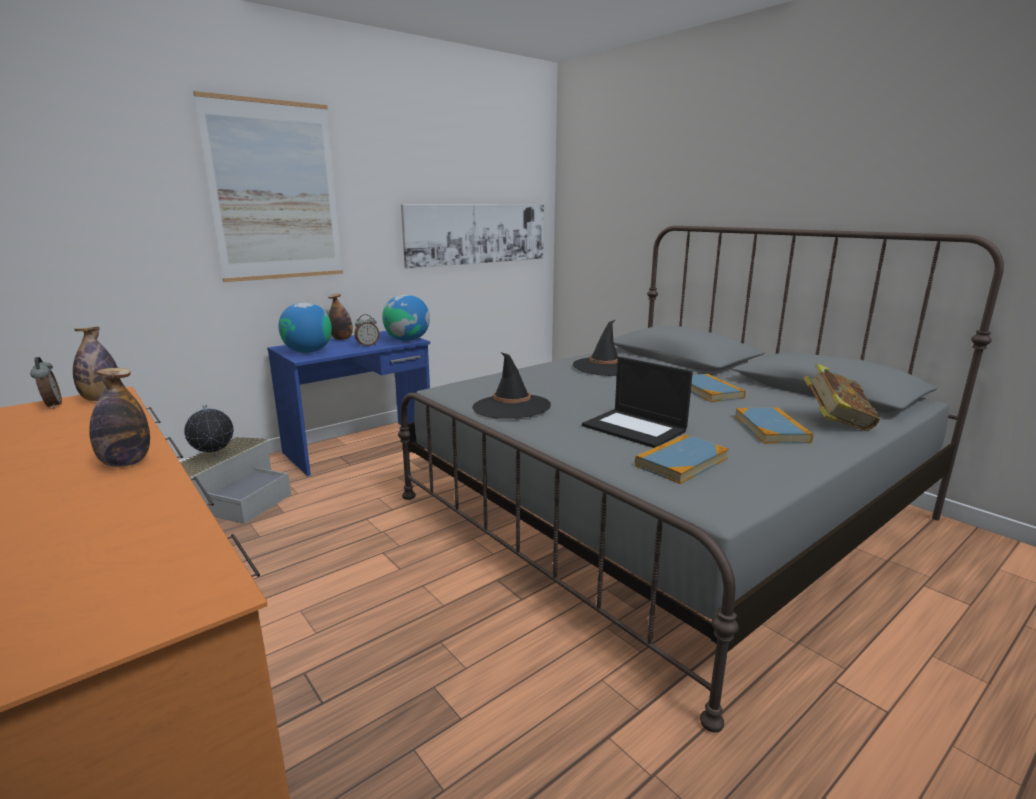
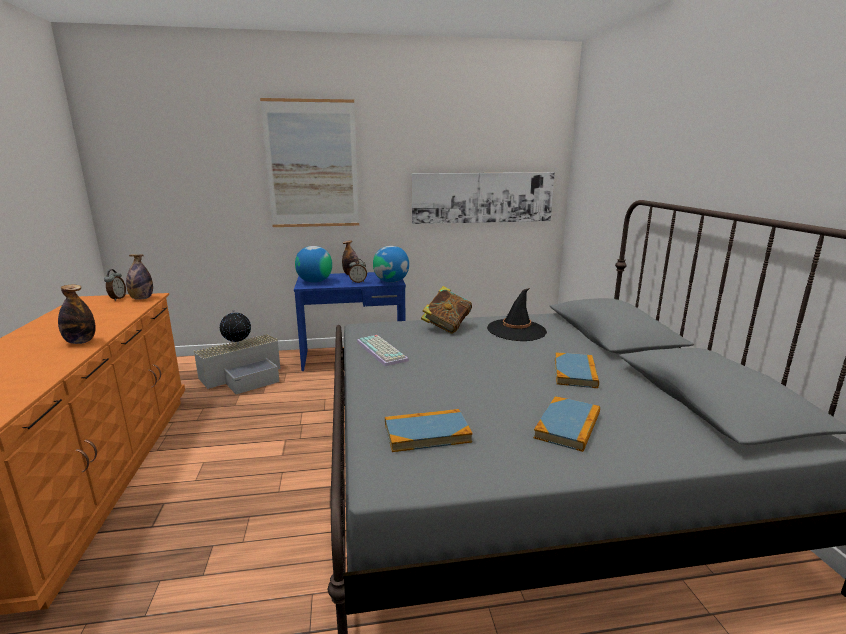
camera: 30 degrees right, 0 degrees up
black hat [472,352,551,419] -> keyboard [357,335,409,367]
laptop [582,357,693,448] -> none
book [804,364,880,431] -> book moved to [421,286,472,334]

